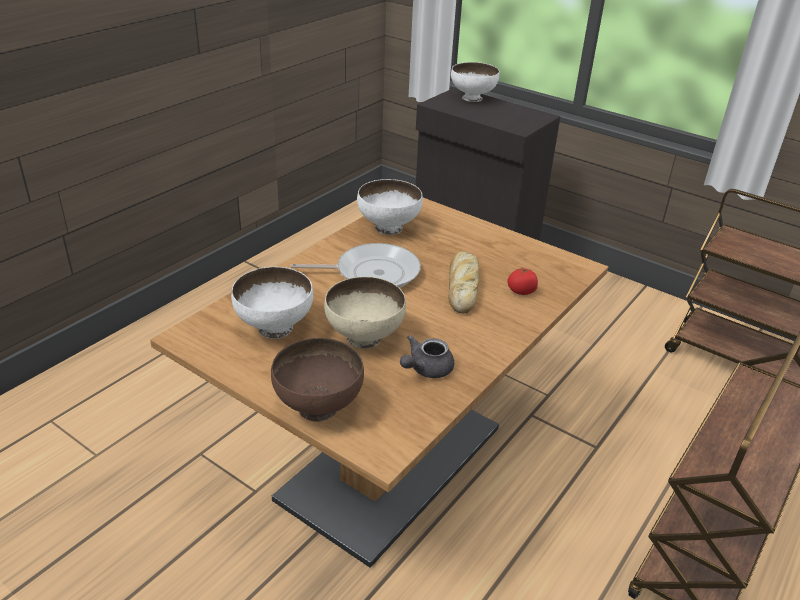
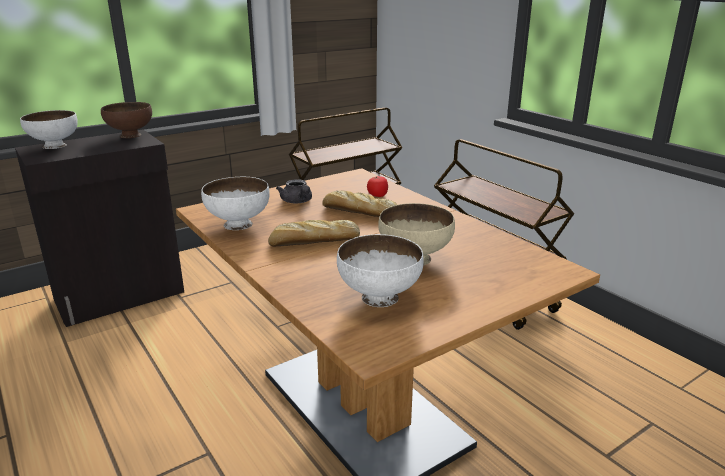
camera: 70 degrees left, 10 degrees down
brown bowl [271,338,364,422] -> brown bowl moved to [101,102,152,138]
frying pan [291,243,421,288] -> bread [268,220,360,247]
grey teapot [400,335,454,378] -> grey teapot moved to [276,179,312,203]

